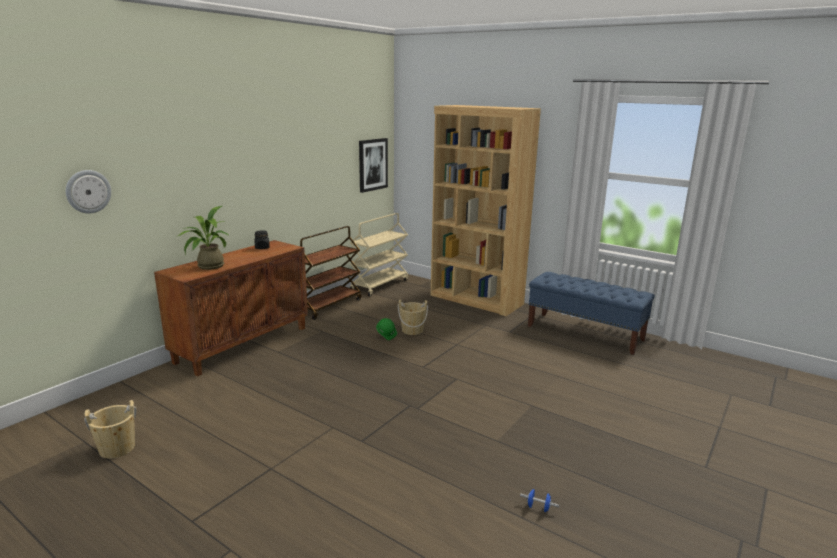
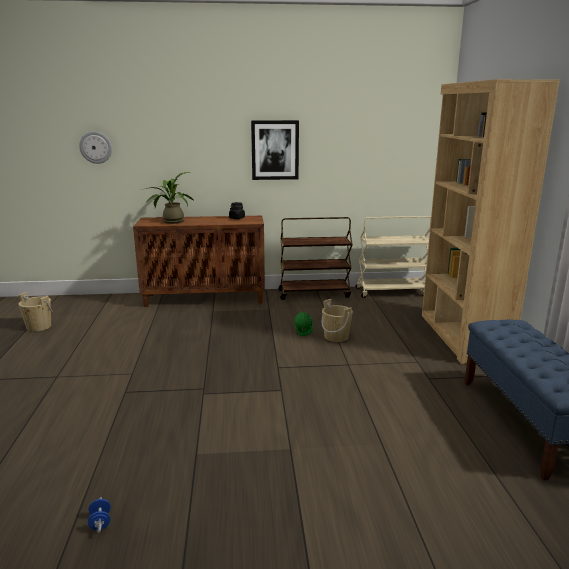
camera: 50 degrees right, 0 degrees up
picture [359,138,388,193] -> picture moved to [251,120,299,180]

